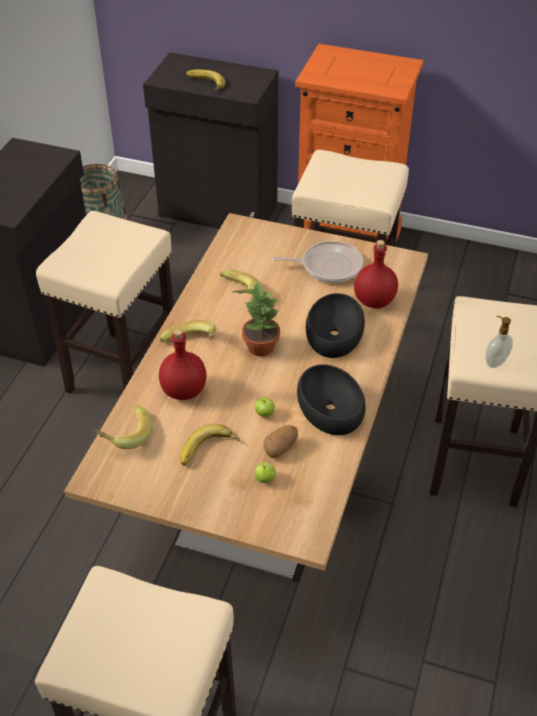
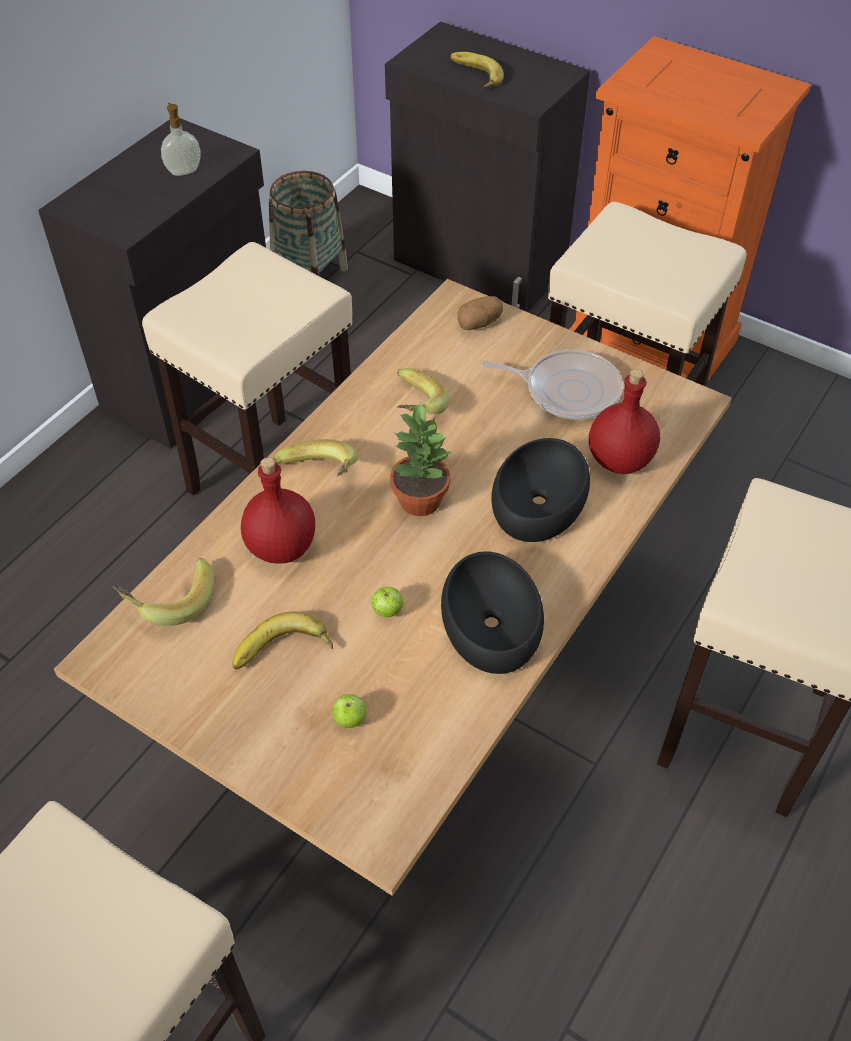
camera: 15 degrees right, 5 degrees up
potato [263,425,298,458] -> potato moved to [457,296,503,330]
soap dispenser [485,316,513,368] -> soap dispenser moved to [161,103,201,176]

